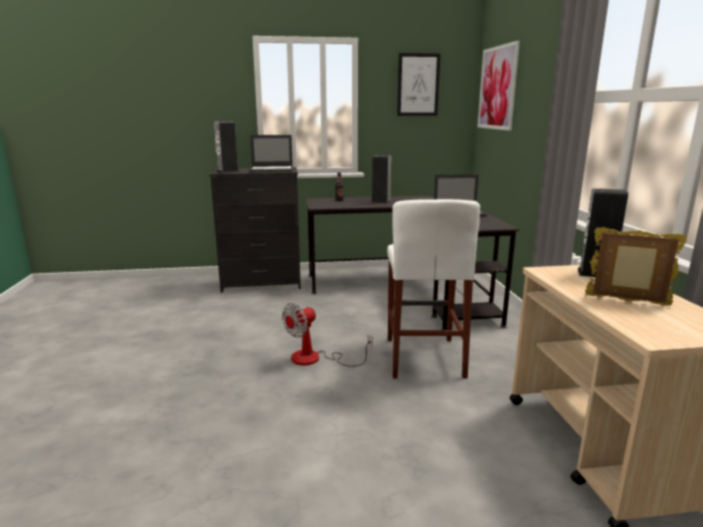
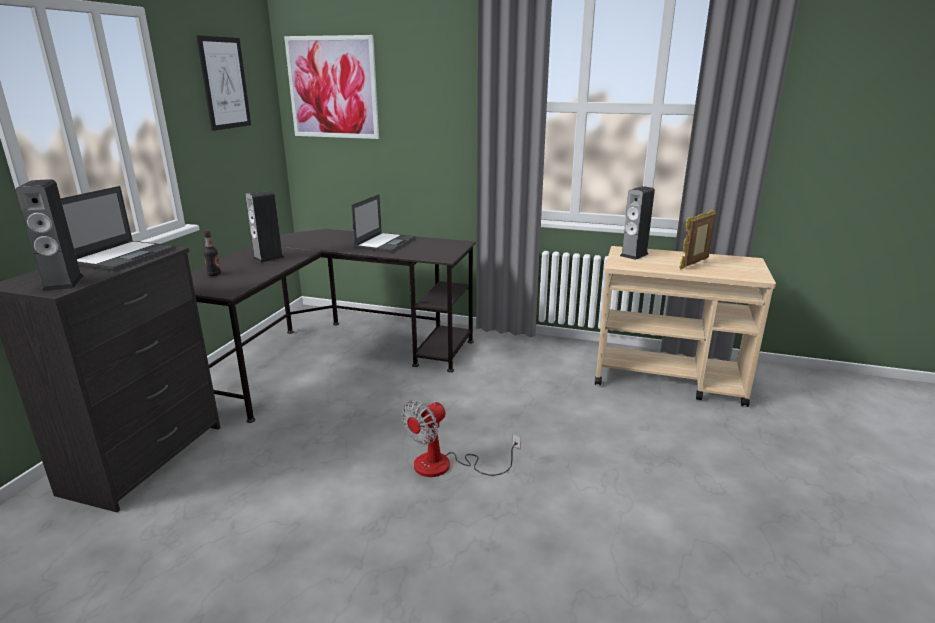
camera: 65 degrees left, 5 degrees up
fan [282,303,373,367] -> fan turned 60 degrees clockwise [402,400,521,477]
white stool [387,199,480,379] -> none

